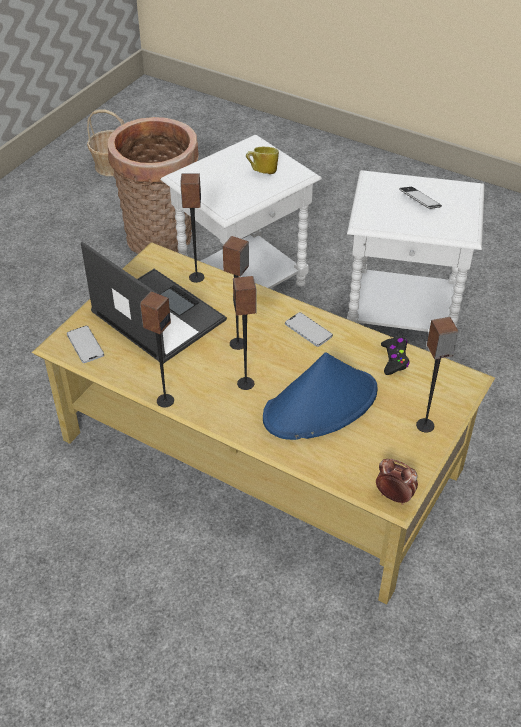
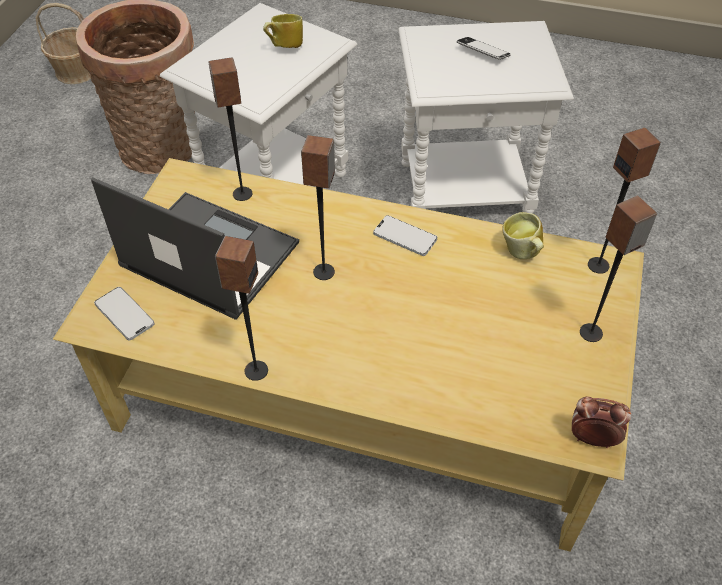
camera: 15 degrees left, 5 degrees up
speaker [233,276,256,390] -> speaker moved to [588,128,661,274]
blue hat [263,353,378,440] -> none
black game controller [381,337,409,375] -> mug [502,212,544,259]

